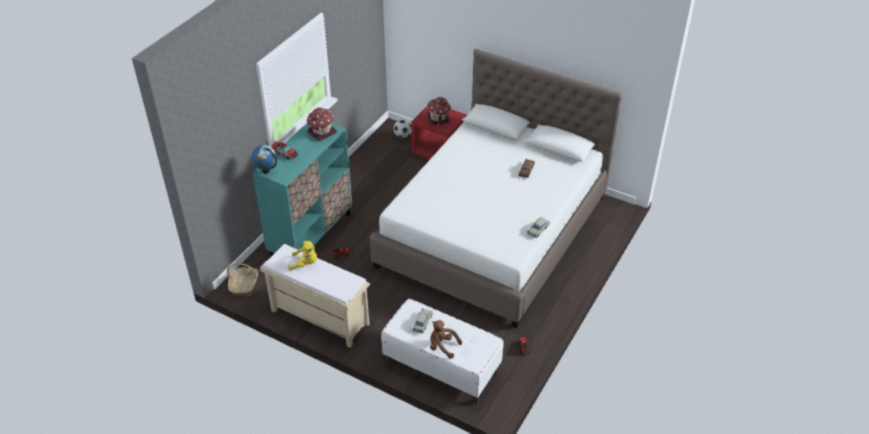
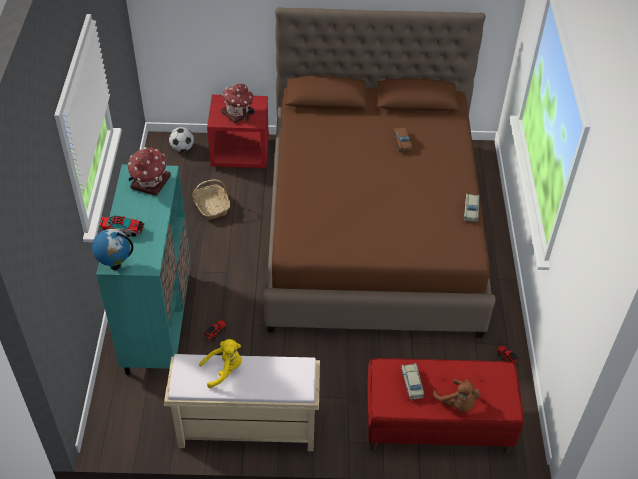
camera: 30 degrees left, 5 degrees up
basket [227,263,258,296] -> basket moved to [193,179,230,220]
white bed [370,49,622,328] -> brown bed [263,7,496,338]
white bench [381,299,504,404] -> red bench [367,358,524,454]
brown plush toy [430,320,462,359] -> brown plush toy turned 120 degrees counterclockwise [433,379,480,412]

